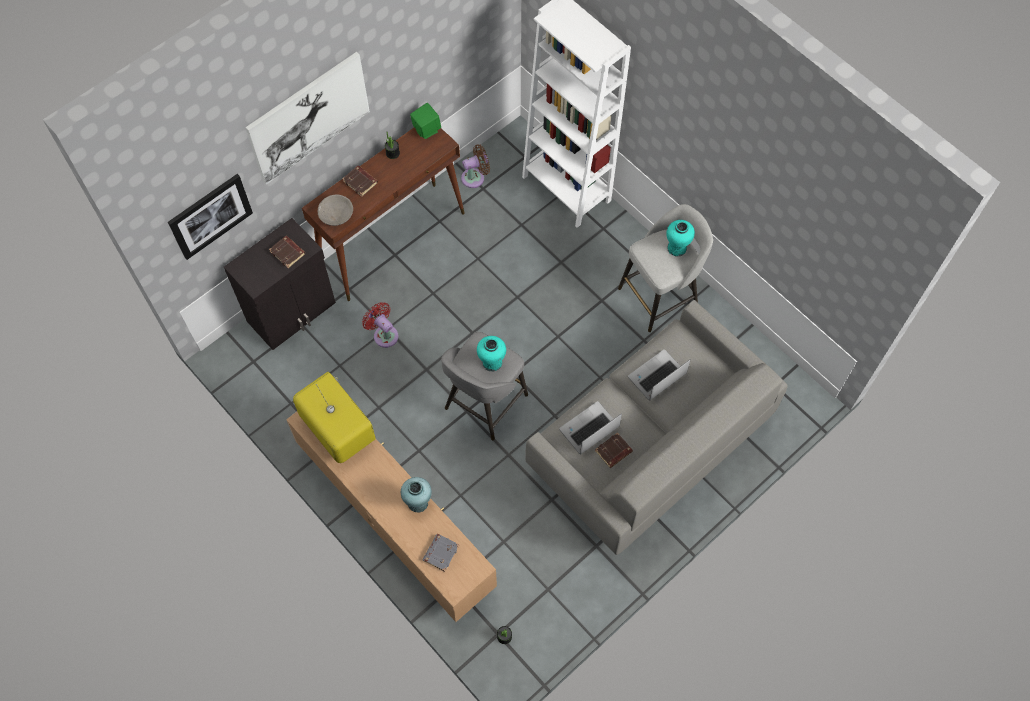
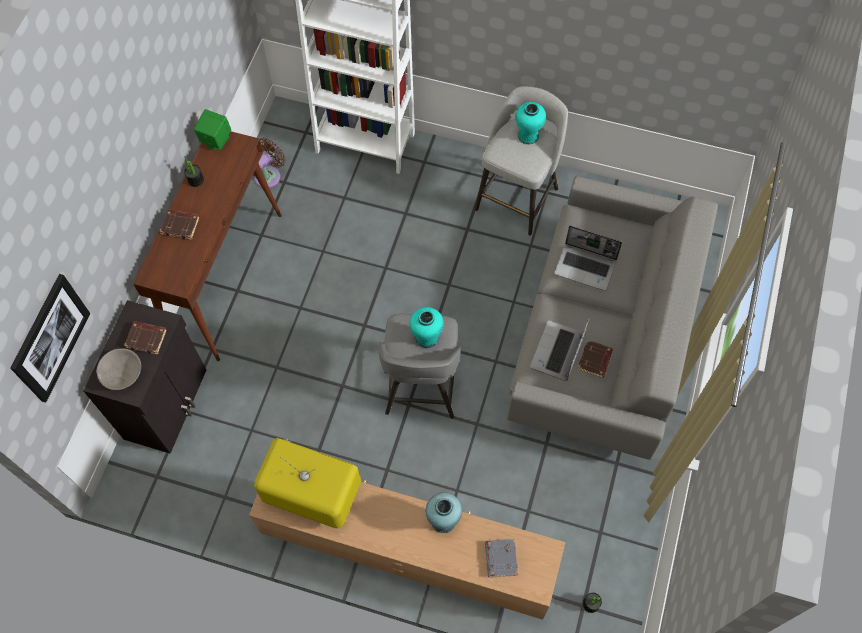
camera: 30 degrees left, 0 degrees up
picture [246,52,370,185] -> none
grey bowl [318,195,353,226] -> grey bowl moved to [96,348,141,390]
red fan [362,302,399,348] -> none
laptop [628,349,691,400] -> laptop turned 90 degrees counterclockwise [554,225,622,291]

